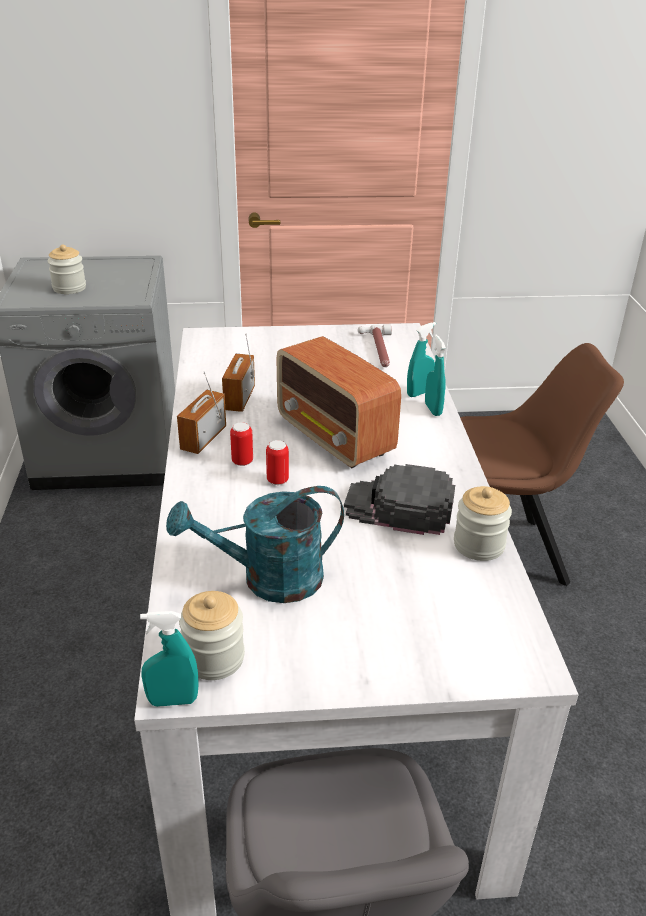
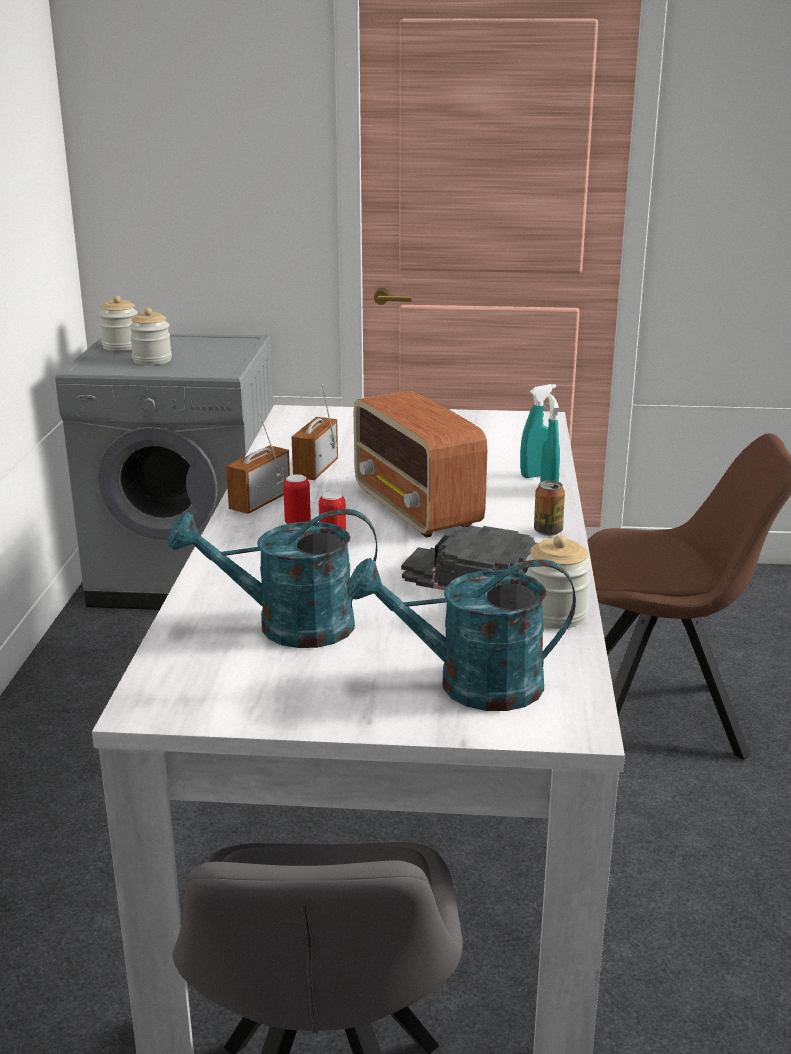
camera: 10 degrees right, 10 degrees down
turquoise spray bottle [140,611,199,707] -> none
jar [179,591,245,680] -> jar moved to [99,296,138,351]
hammer [358,325,392,367] -> none
none -> turquoise watering can [347,558,576,711]
none -> can [534,480,565,536]

